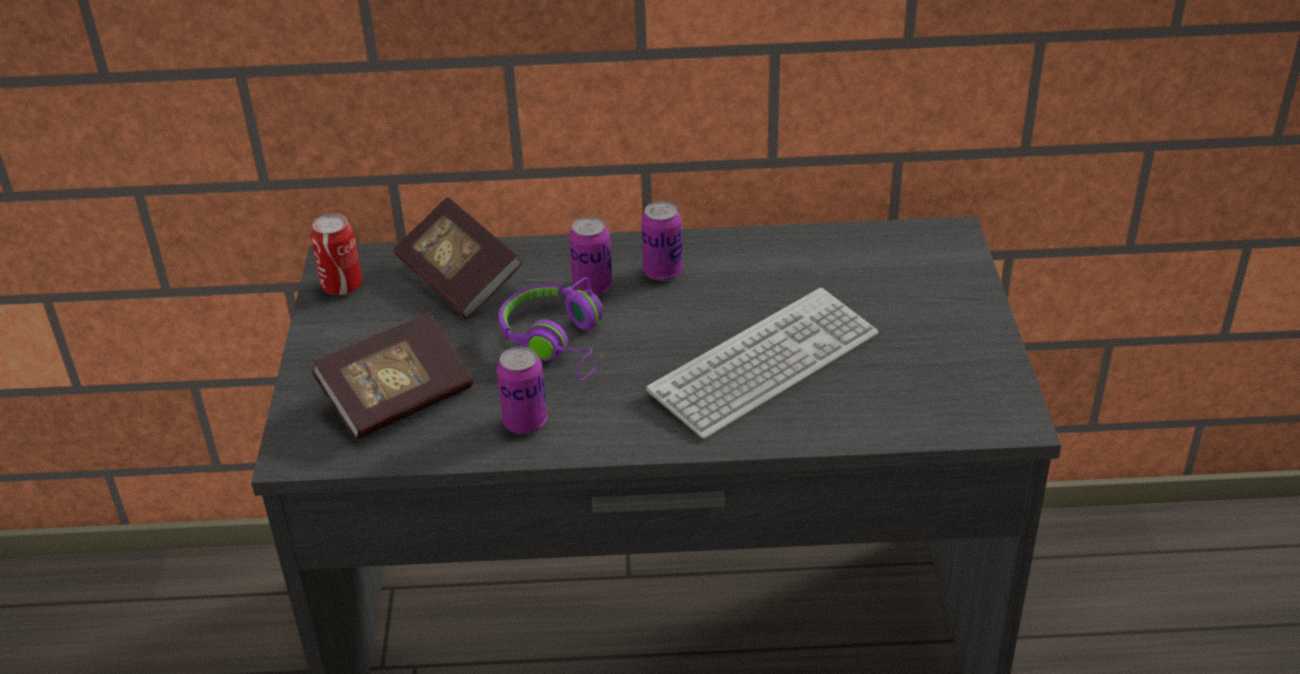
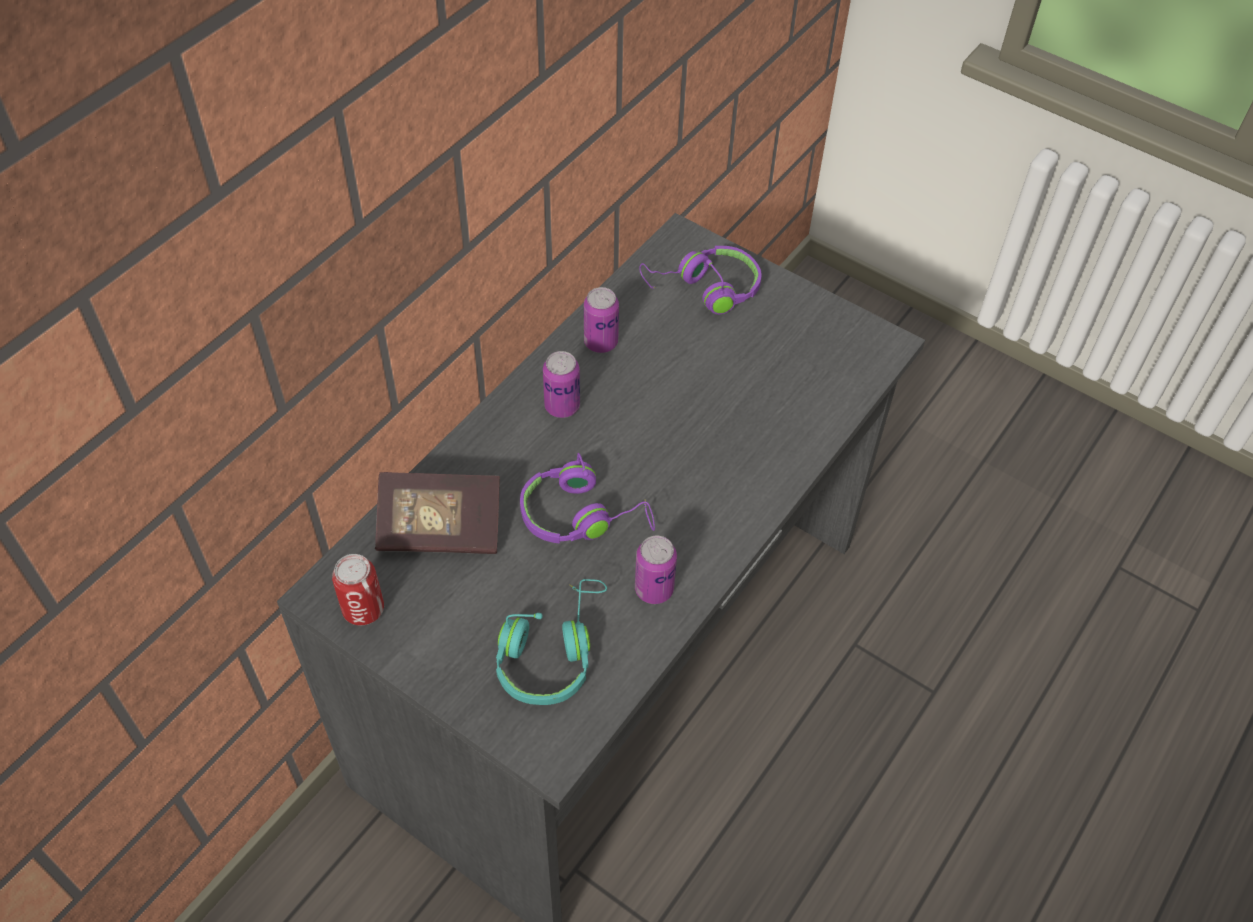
camera: 55 degrees left, 15 degrees up
book [311,312,474,440] -> turquoise headphones [496,579,607,705]
can [569,216,612,296] -> can moved to [584,287,619,353]
keyboard [646,288,879,439] -> none
none -> purple headphones [639,246,762,314]

